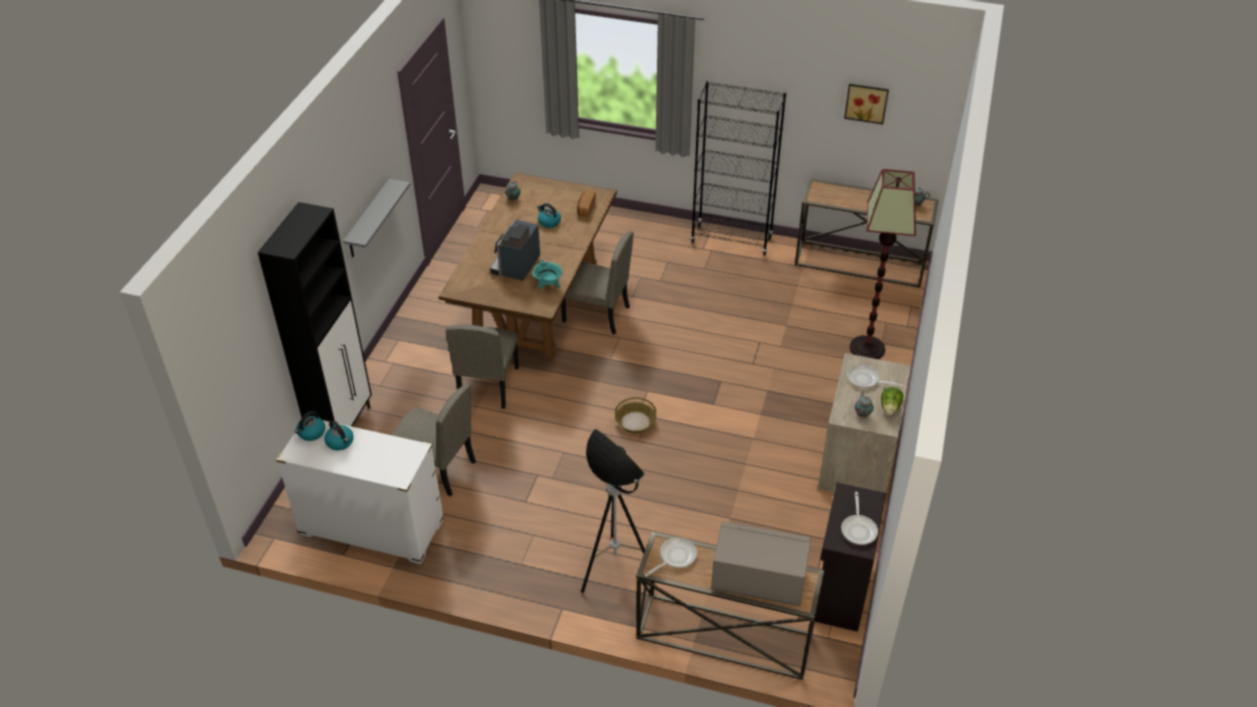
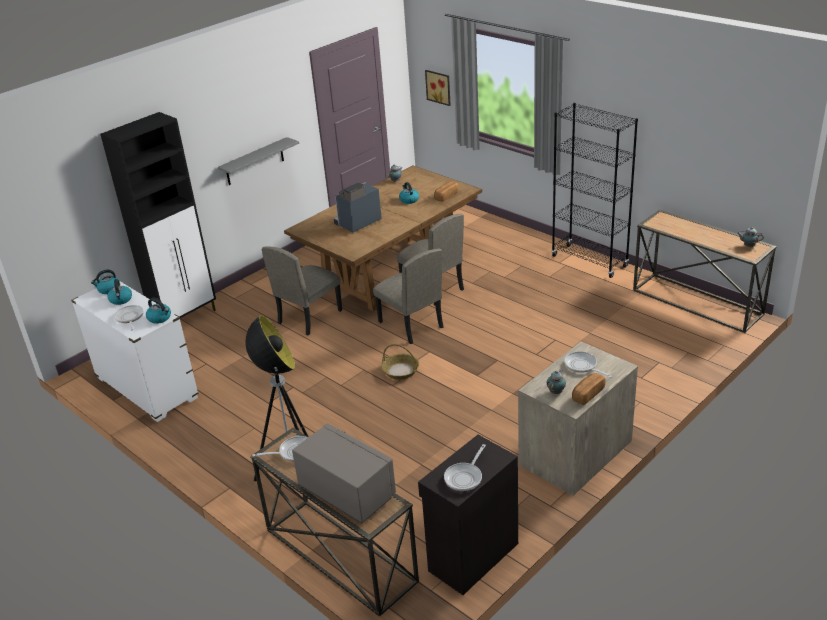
camera: 30 degrees right, 10 degrees down
beige chair [391,384,476,496] -> beige chair moved to [373,249,444,344]
turquoise cooking pot [532,259,563,288] -> none
picture [844,84,889,125] -> picture moved to [425,70,451,106]
floor lamp [850,169,916,359] -> none
lettuce [881,387,904,415] -> bread [572,373,606,405]
none -> frying pan [114,305,144,331]
none -> kettle [146,298,171,324]

